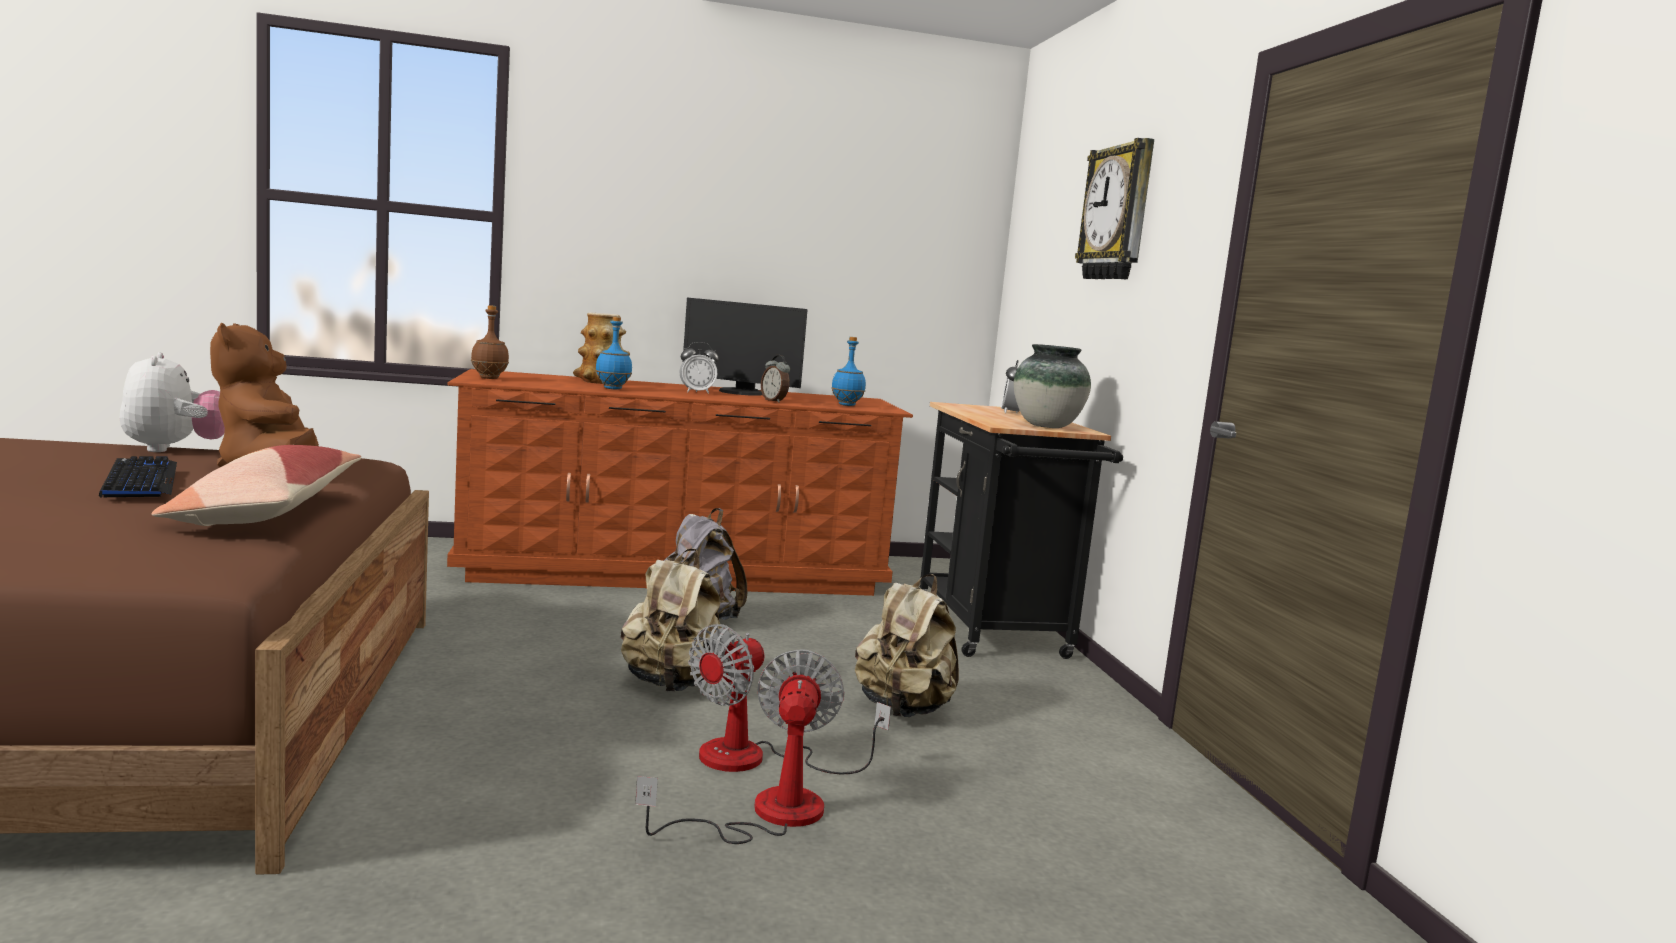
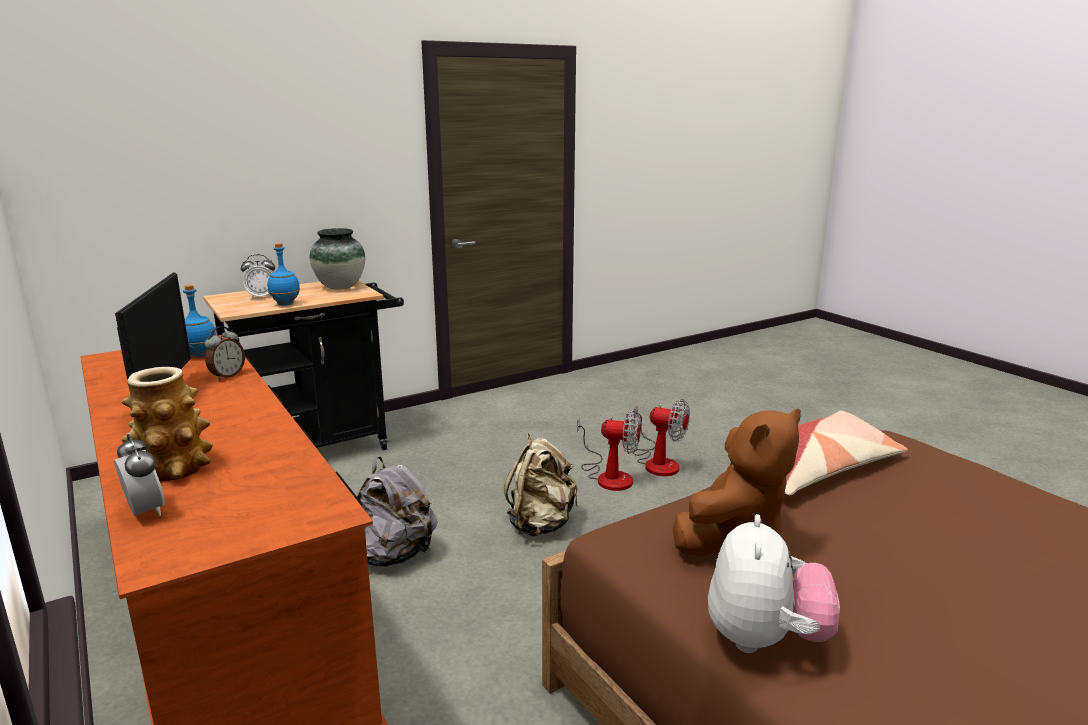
camera: 110 degrees left, 10 degrees up
keyboard [99,456,177,498] -> none
plush toy [119,352,225,452] -> plush toy turned 150 degrees clockwise [708,514,840,653]
brown bottle [471,305,509,379] -> none
blue bottle [595,317,632,389] -> blue bottle moved to [267,243,300,305]
fan [635,649,845,844] -> fan turned 135 degrees counterclockwise [633,399,690,476]
alarm clock [680,342,718,394] -> alarm clock moved to [114,434,165,516]
beige backpack [855,574,959,717] -> none
wall clock [1075,138,1154,279] -> none

